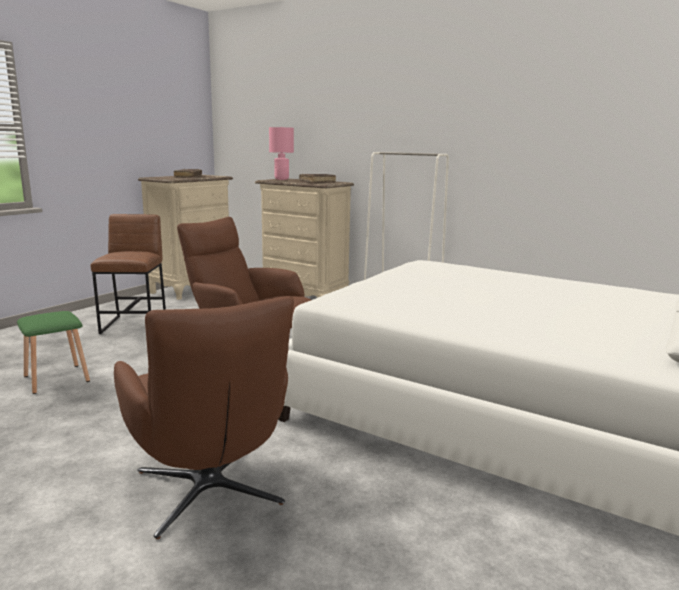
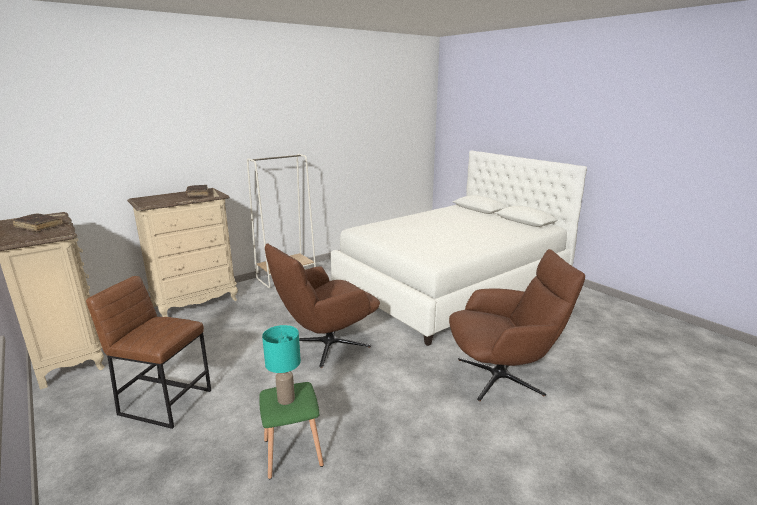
camera: 70 degrees left, 5 degrees up
pink table lamp [269,127,294,180] -> none
none -> turquoise table lamp [262,325,301,405]

